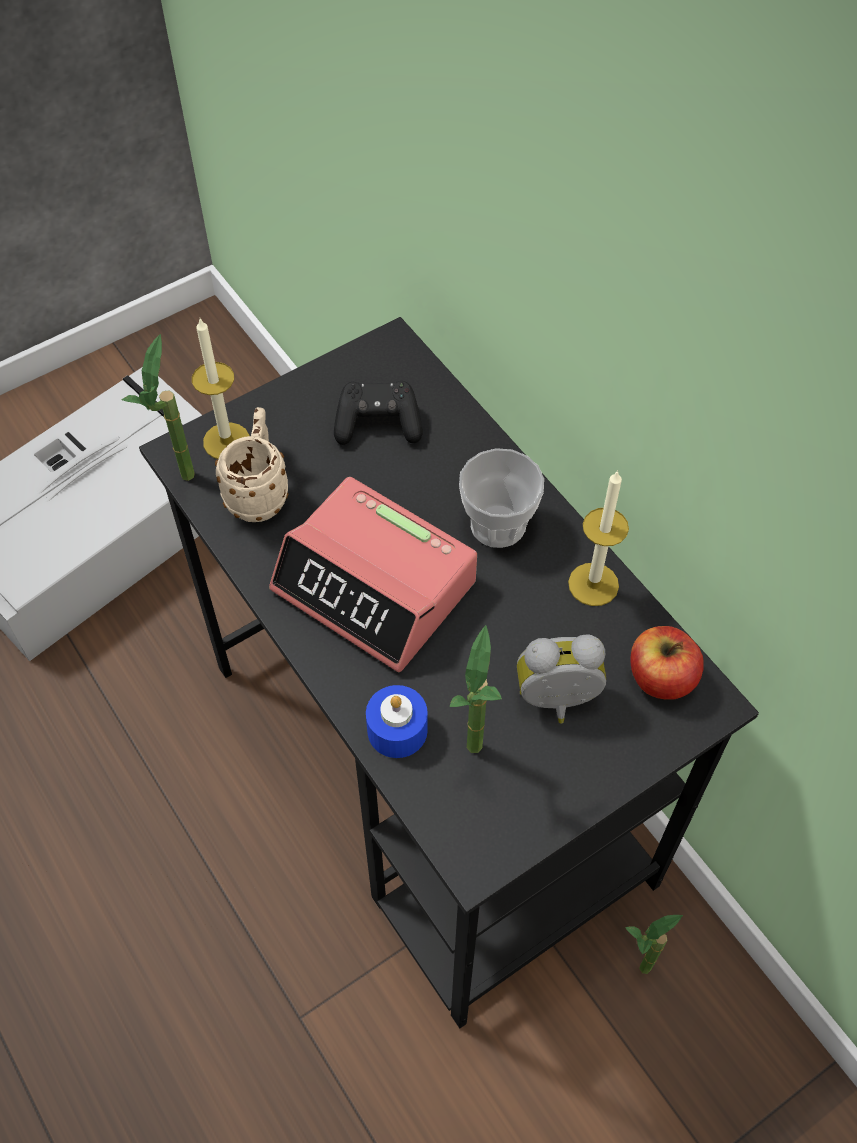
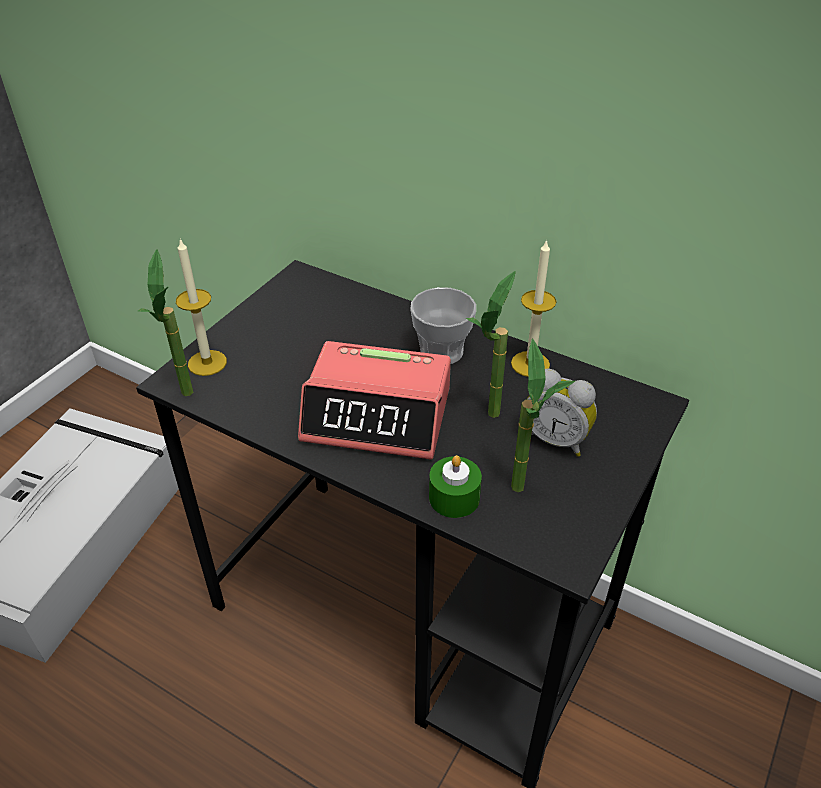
camera: 25 degrees left, 15 degrees down
beige mug [215,407,288,522] -> none
black game controller [334,381,423,445] -> none
blue candle [366,685,428,758] -> green candle [429,455,482,518]
alarm clock [517,634,606,723] -> alarm clock turned 120 degrees counterclockwise [527,369,597,457]
potted plant [625,915,683,974] -> potted plant moved to [466,271,516,418]
apple [630,626,704,700] -> none

